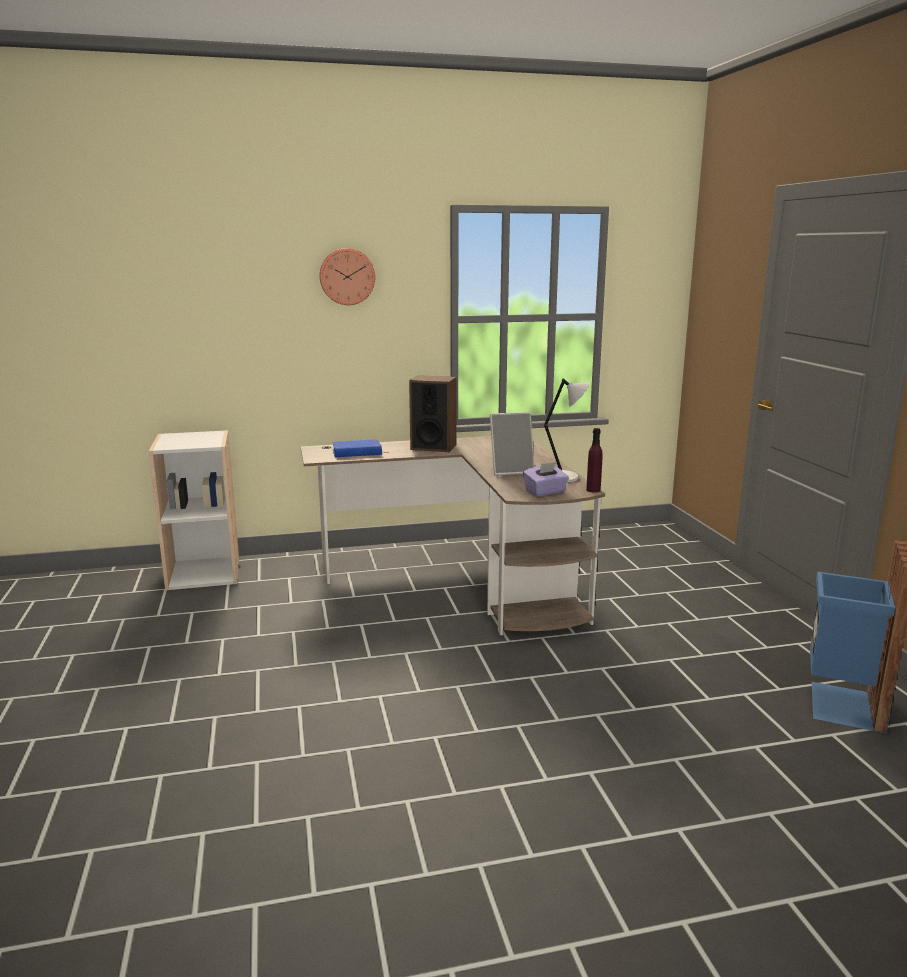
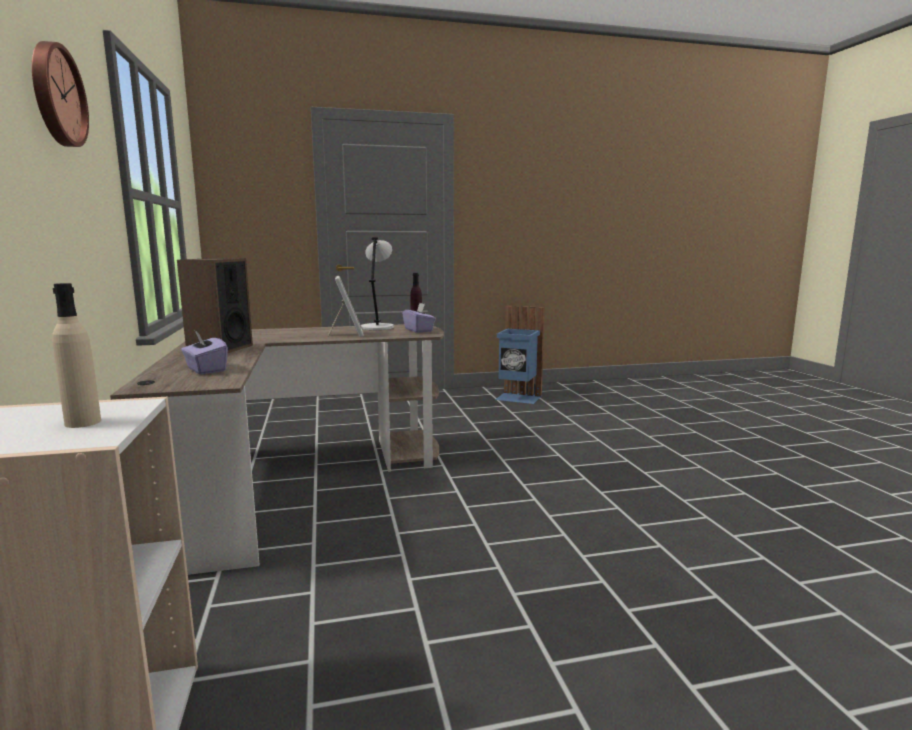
camera: 90 degrees left, 5 degrees down
blue book [332,439,389,457] -> purple tissue box [181,330,228,374]
none -> beige bottle [52,283,101,428]

